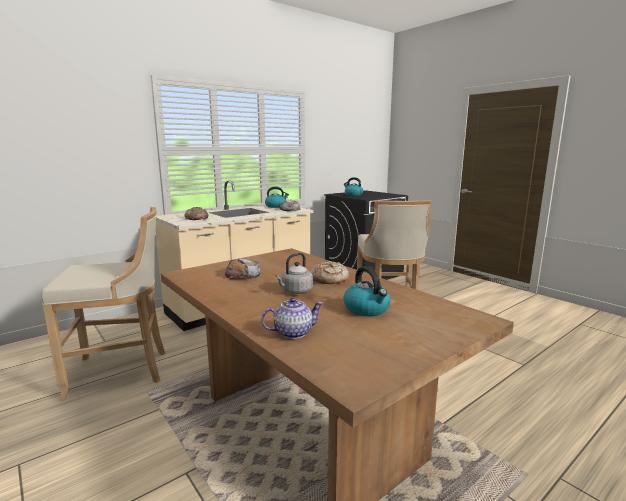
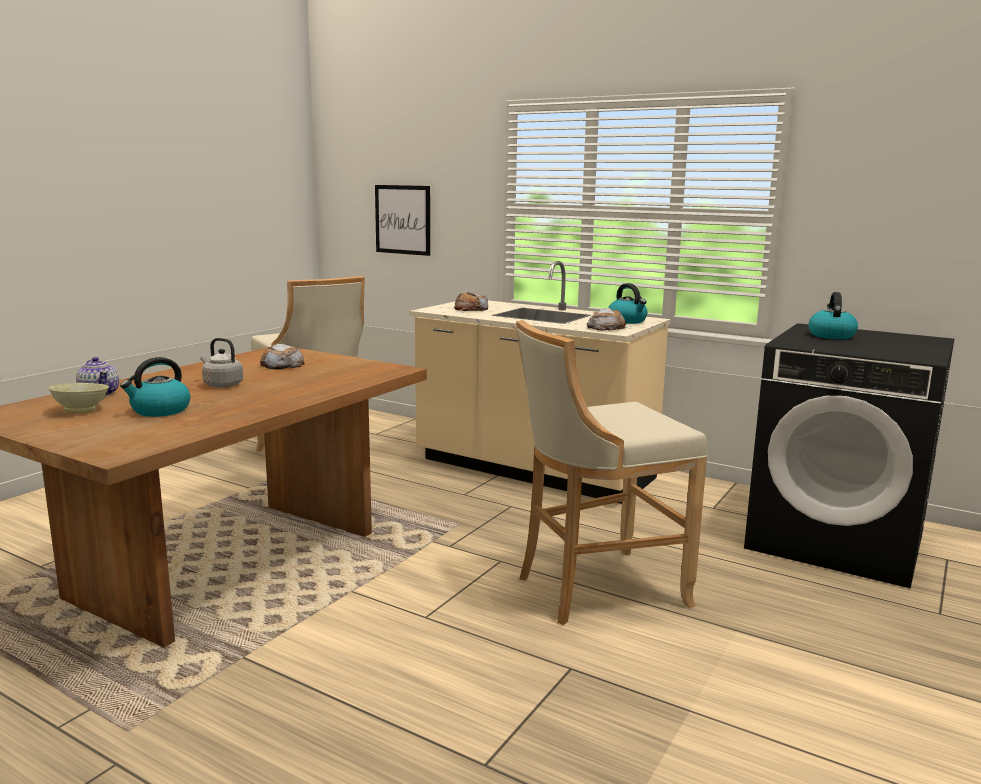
camera: 70 degrees right, 0 degrees up
bread [310,261,349,284] -> none
none -> beige bowl [49,383,109,413]
none -> picture [375,185,430,256]

